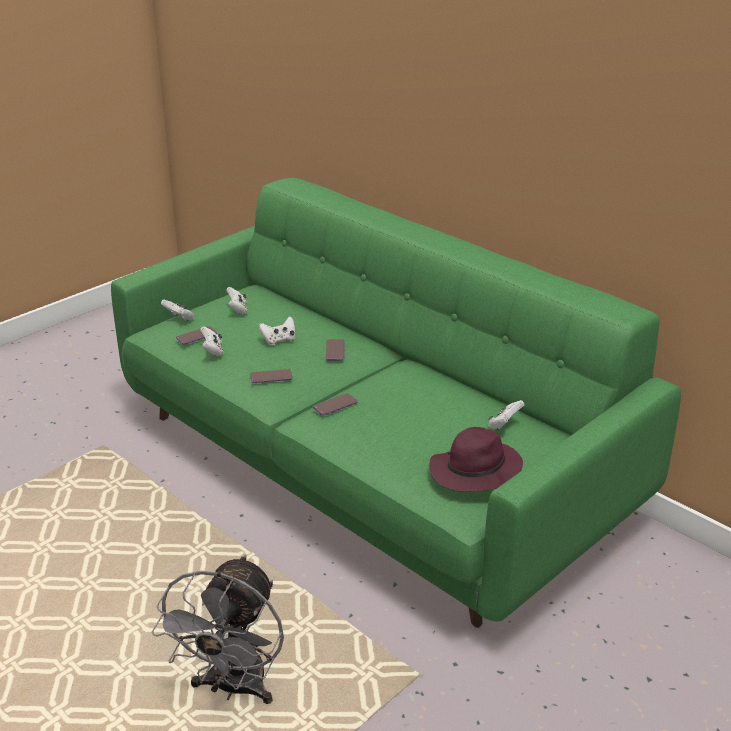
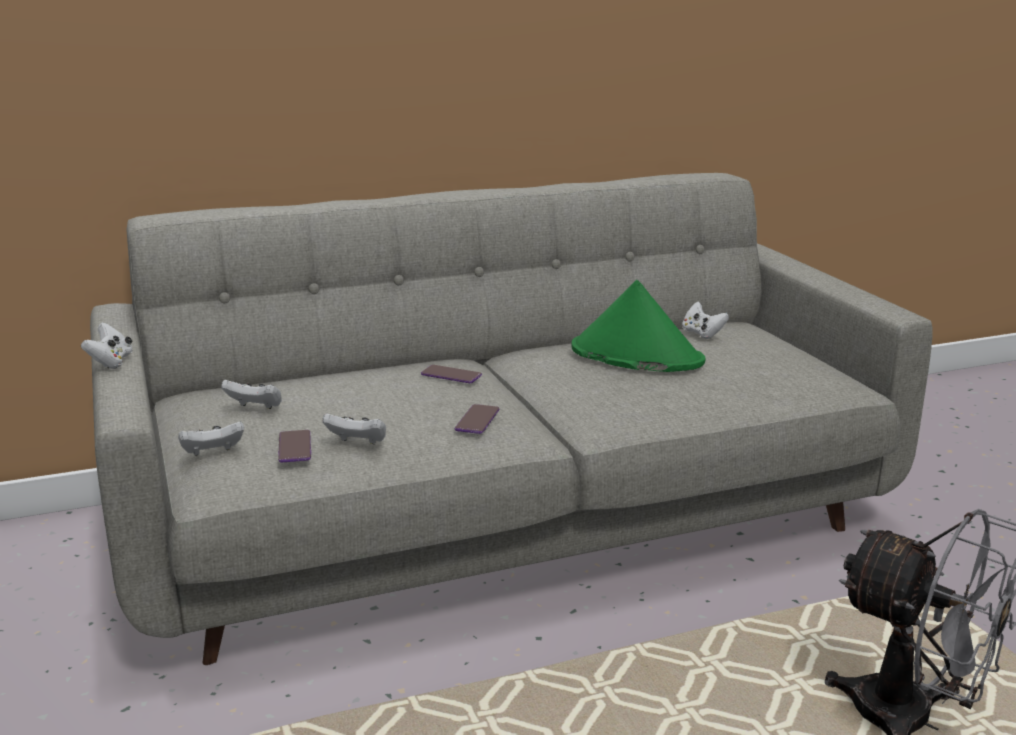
camera: 65 degrees left, 10 degrees down
green sofa [111,178,681,628] -> grey sofa [90,173,933,665]
white game controller [259,316,295,345] -> white game controller moved to [81,322,132,369]
phone [313,393,358,416] -> none
purple hat [429,427,523,492] -> none
none -> green hat [572,280,706,372]

